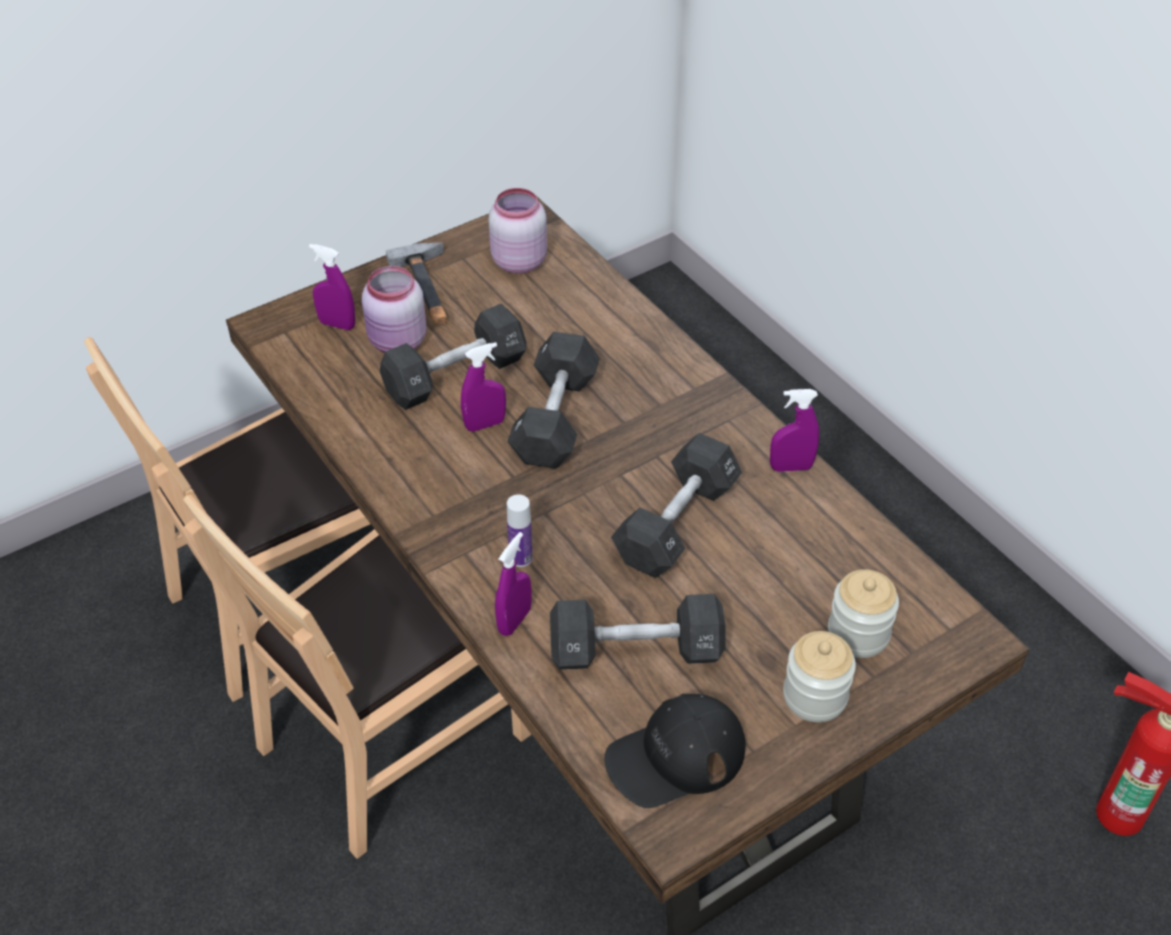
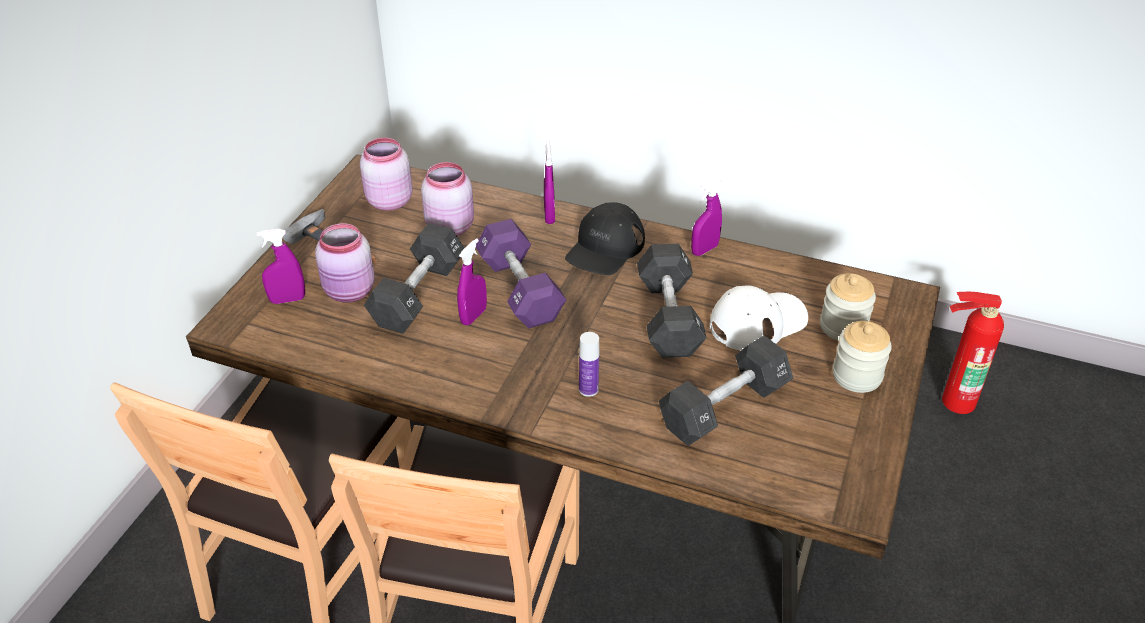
camera: 35 degrees left, 5 degrees down
purple spray bottle [495,532,531,636] -> purple spray bottle moved to [544,141,555,224]
black dumbbell [507,332,600,469] -> purple dumbbell [476,219,566,329]
black cap [605,693,746,808] -> black cap moved to [565,202,645,275]
none -> pink jar [421,162,474,236]
none -> white cap [710,285,808,351]

